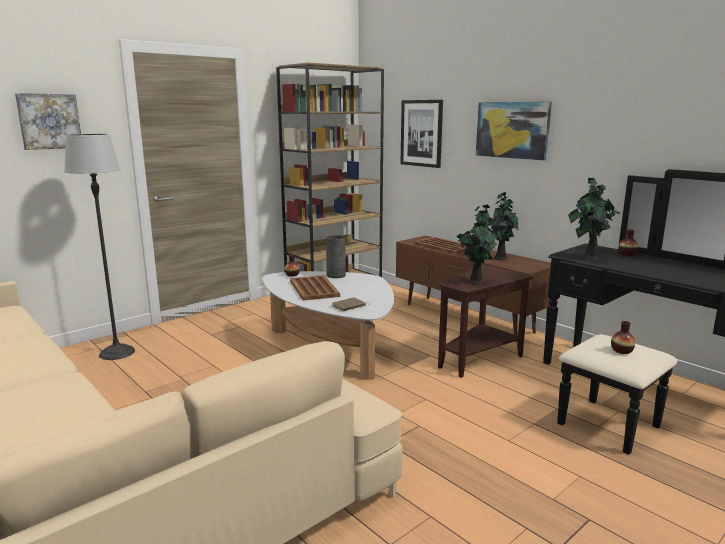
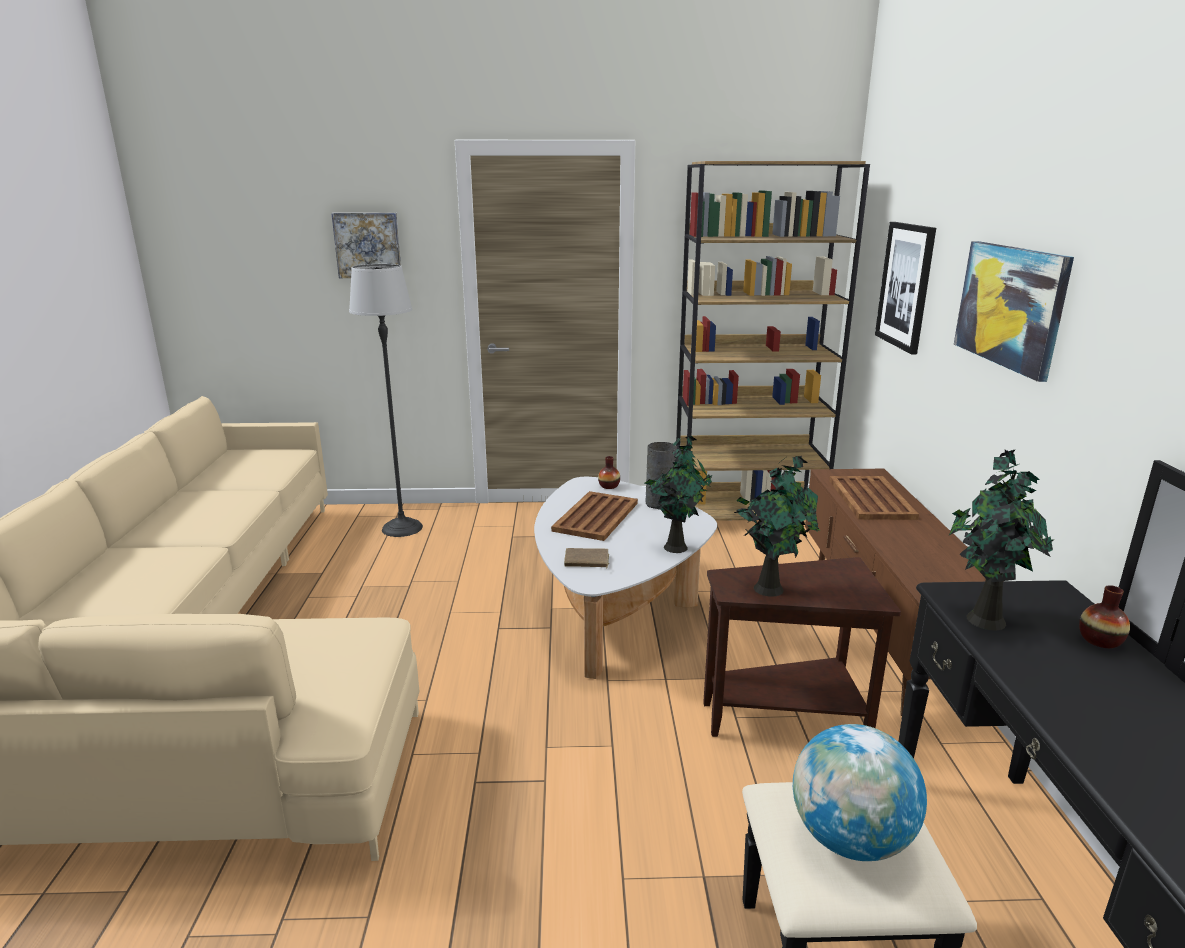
camera: 40 degrees right, 5 degrees up
potted plant [488,192,519,260] -> potted plant moved to [644,436,712,553]
vase [611,321,635,354] -> globe [793,724,927,861]

